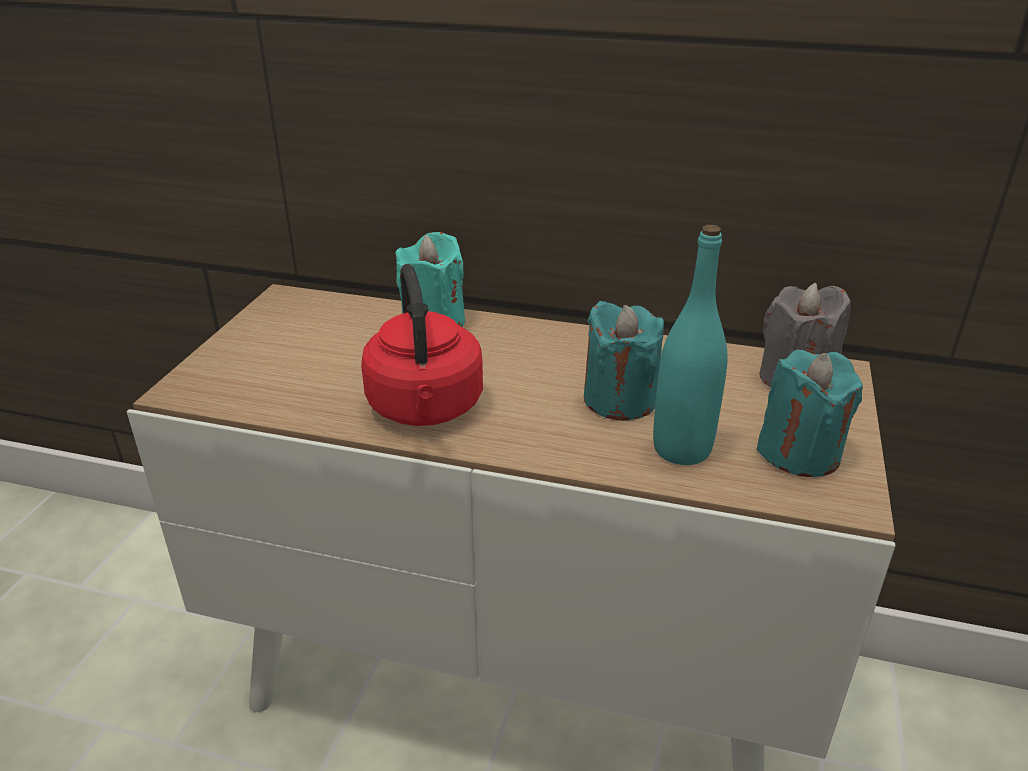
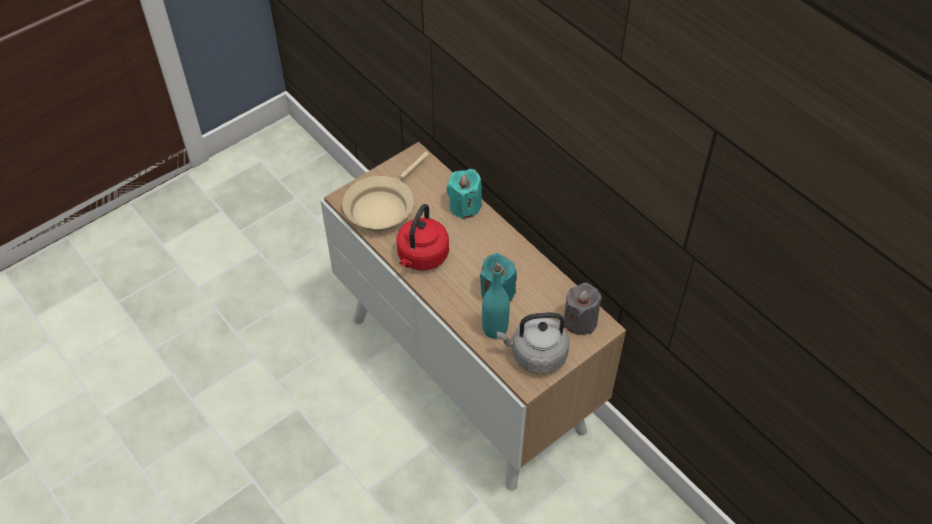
camera: 35 degrees right, 20 degrees up
turquoise candle [757,350,863,477] -> grey kettle [496,313,569,374]
none -> beige frying pan [343,152,429,232]

